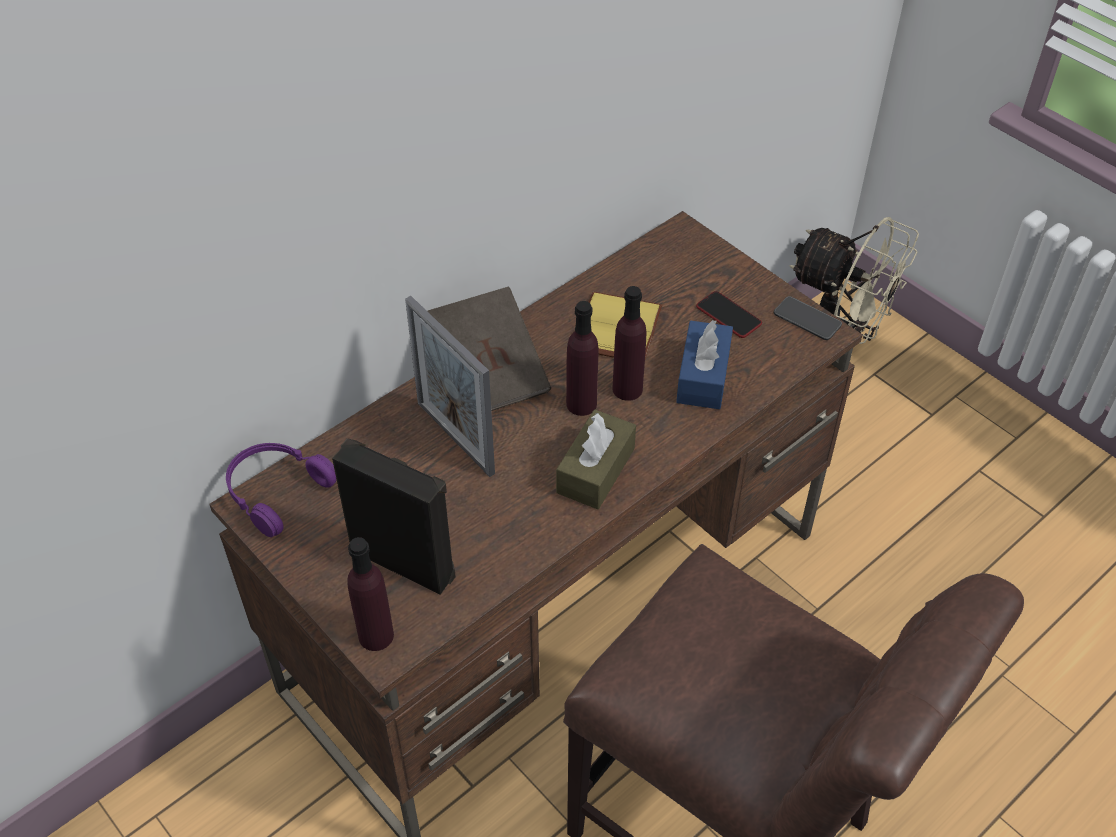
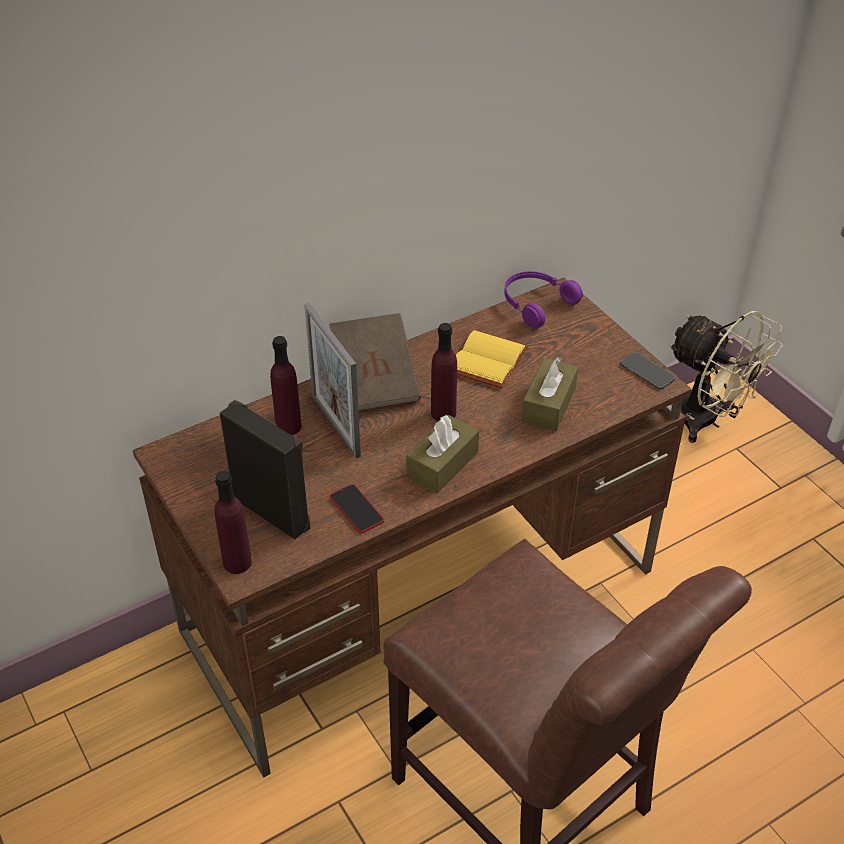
camera: 10 degrees right, 5 degrees down
purple headphones [226,443,337,537] -> purple headphones moved to [504,271,583,328]
purple bottle [612,286,646,401] -> purple bottle moved to [270,336,301,435]
blue tissue box [676,320,733,409] -> brown tissue box [522,357,578,431]
phone [696,291,762,338] -> phone moved to [330,484,384,533]

